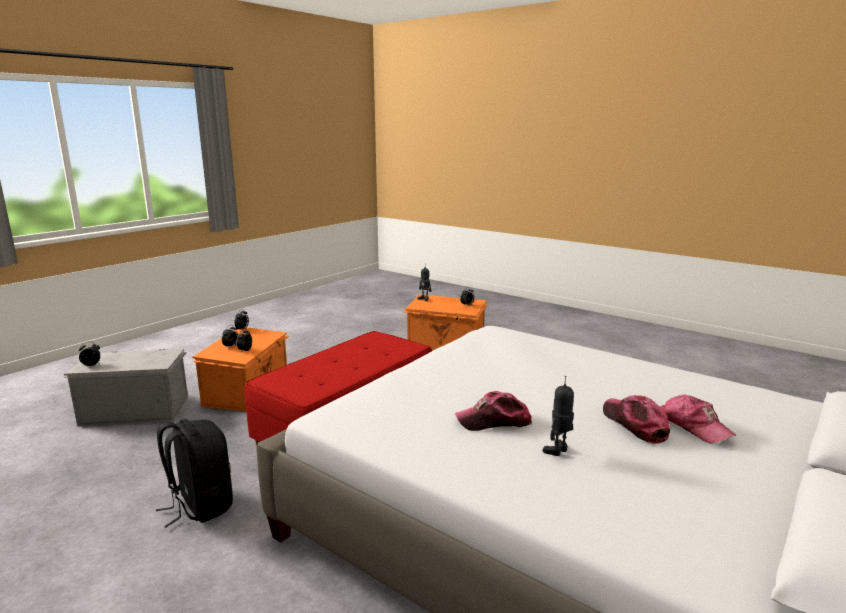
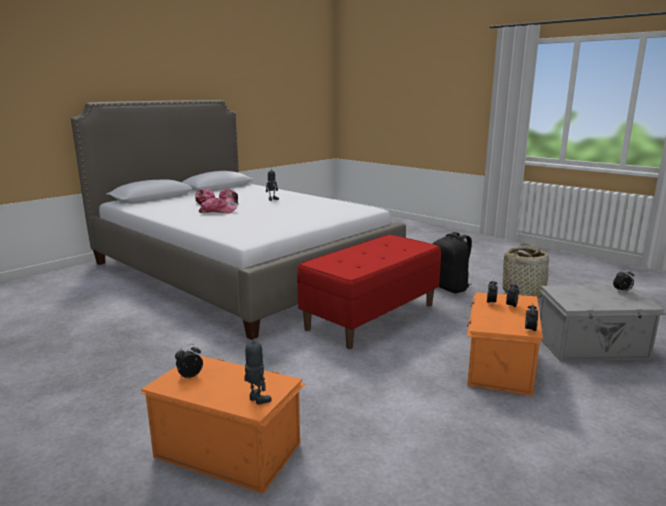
camera: 175 degrees left, 0 degrees up
cap [455,391,532,431] -> cap moved to [199,197,237,214]
none -> basket [503,243,550,298]

